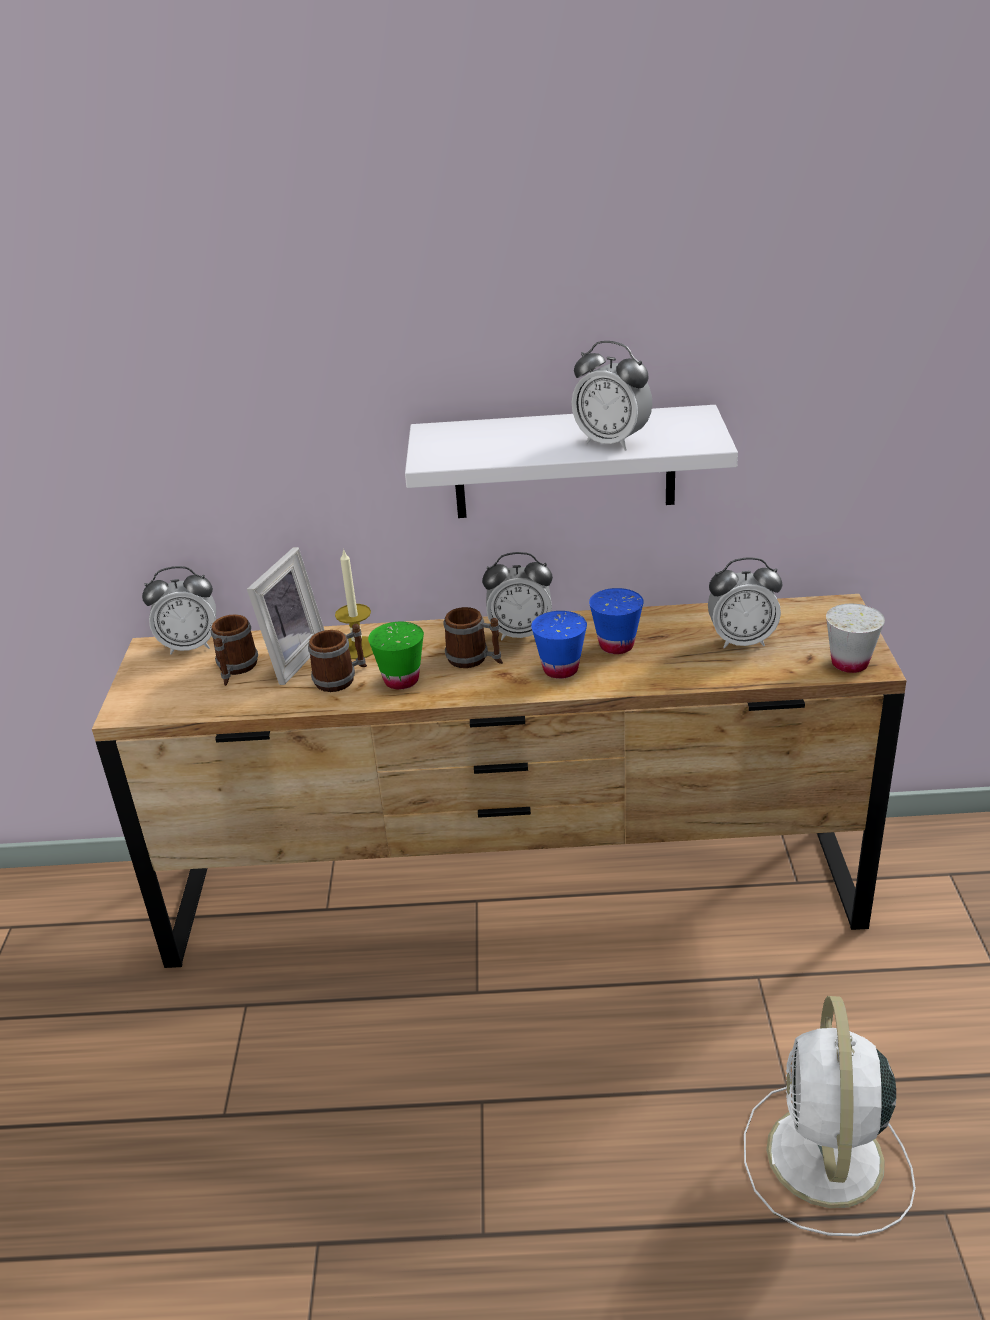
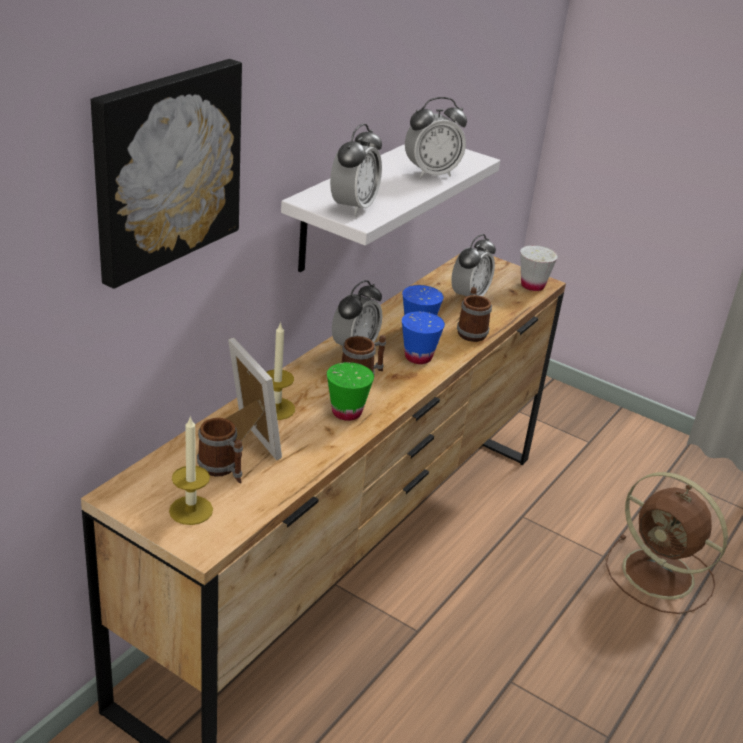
camera: 60 degrees left, 0 degrees up
alarm clock [142,566,216,655] -> alarm clock moved to [330,124,382,216]
mug [308,624,367,692] -> mug moved to [457,287,492,342]
white fan [744,996,916,1236] -> brown fan [606,472,728,614]
none -> picture [91,59,242,289]
none -> candle [169,416,213,525]

